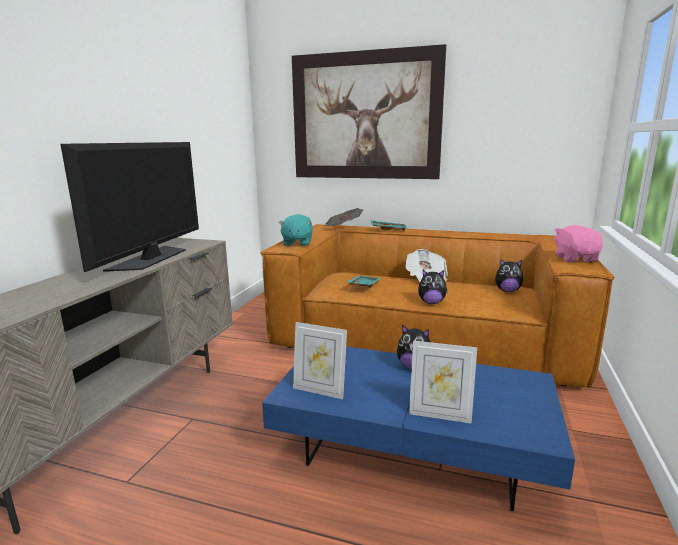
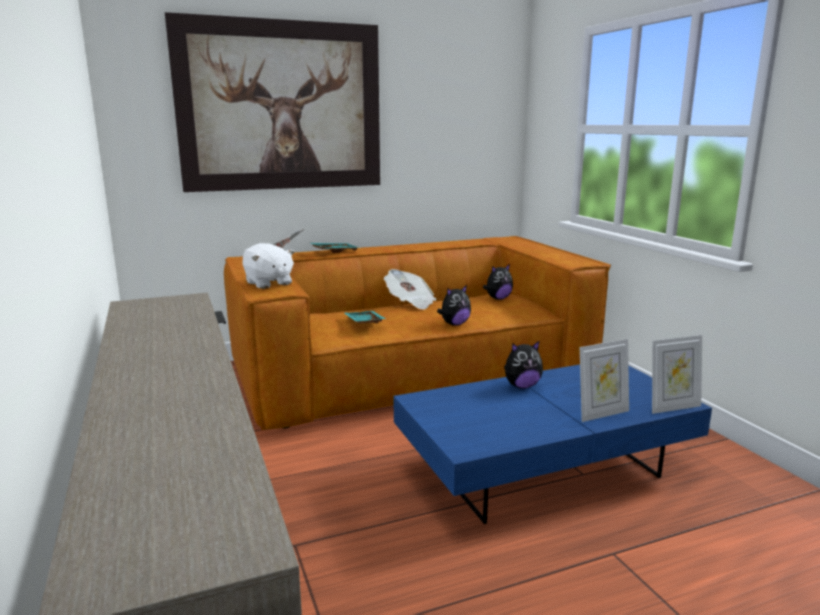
camera: 40 degrees left, 0 degrees up
television [60,142,199,272] -> none
turquoise plush toy [278,214,313,246] -> white plush toy [243,243,295,289]
picture frame [293,322,347,399] -> picture frame moved to [652,335,702,414]
pink plush toy [554,225,603,262] -> none

